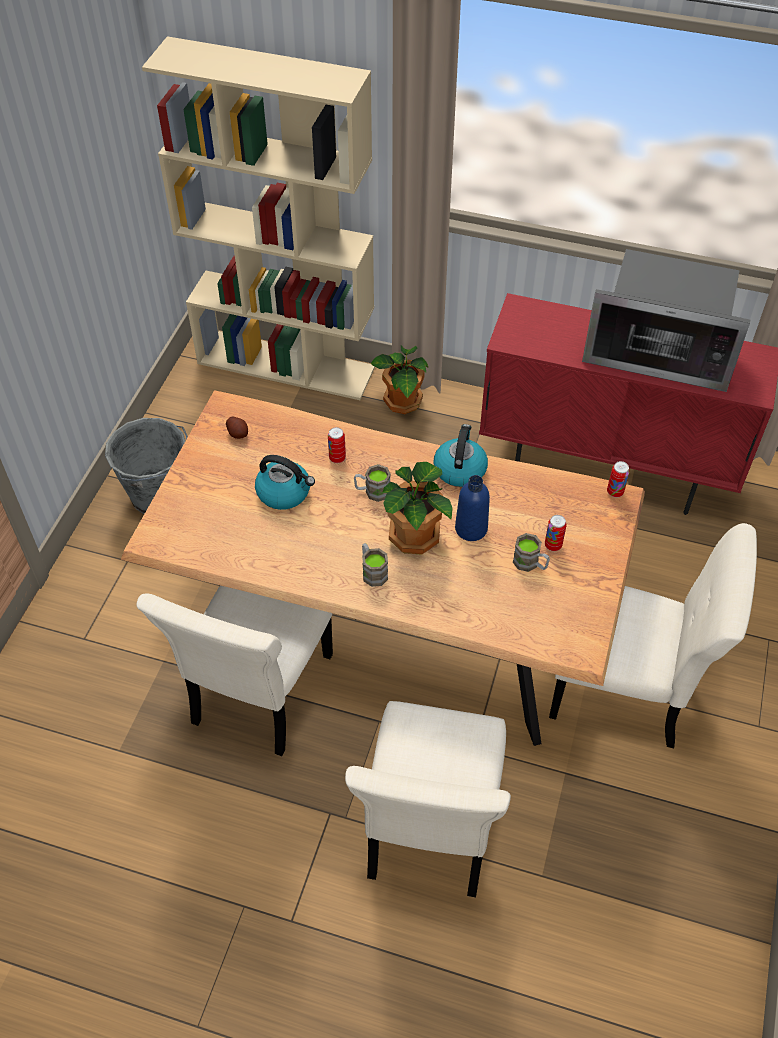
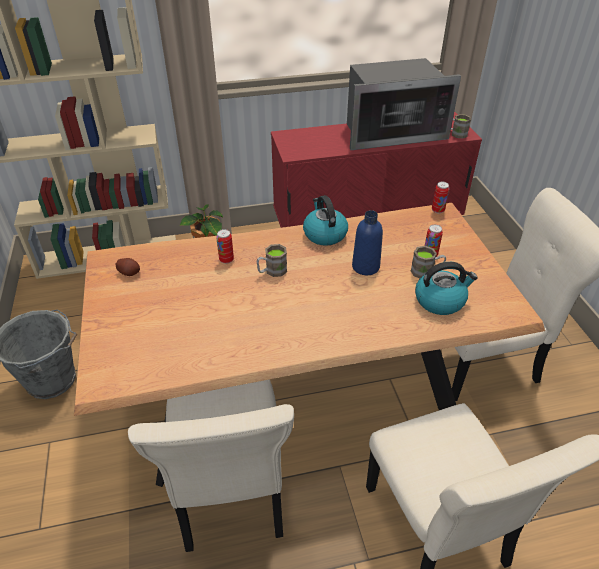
camera: 30 degrees left, 10 degrees down
kettle [255,455,315,510] -> kettle moved to [415,262,478,315]
brown mug [362,543,388,587] -> brown mug moved to [451,114,471,139]
potted plant [381,462,453,555] -> none

